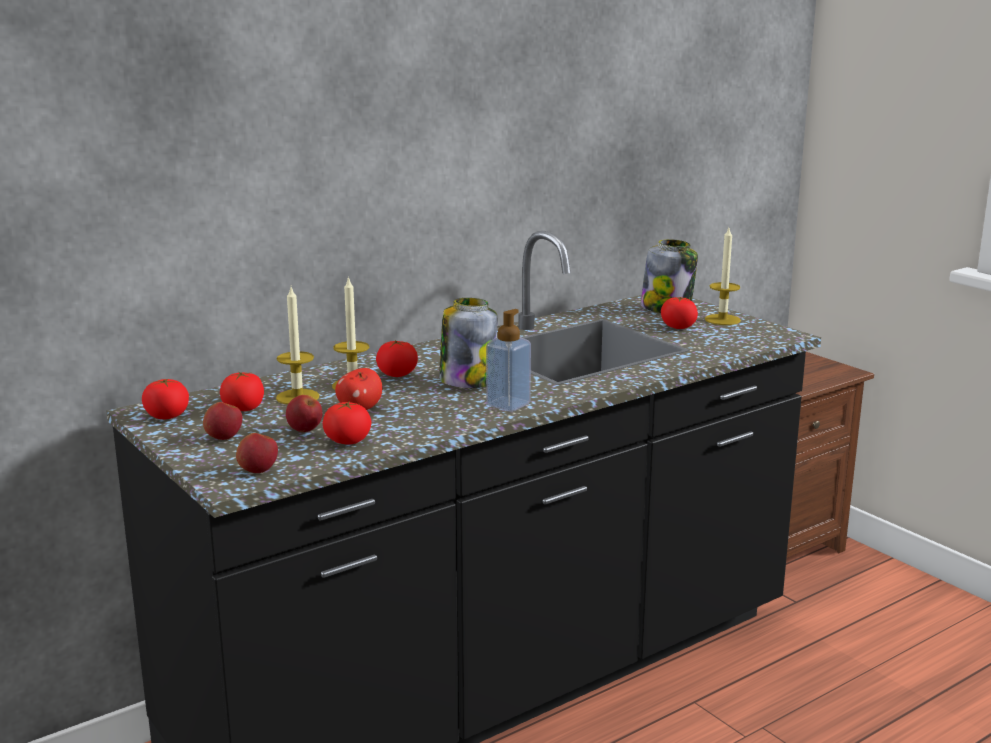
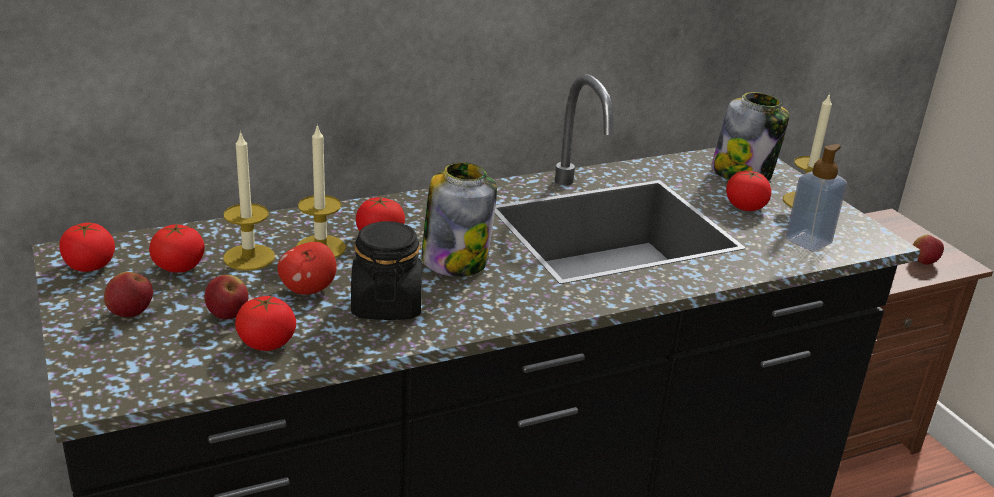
camera: 10 degrees right, 10 degrees up
apple [236,433,278,473] -> apple moved to [913,235,944,265]
soap dispenser [486,309,531,412] -> soap dispenser moved to [786,144,847,252]
none -> black jar [351,221,422,320]

